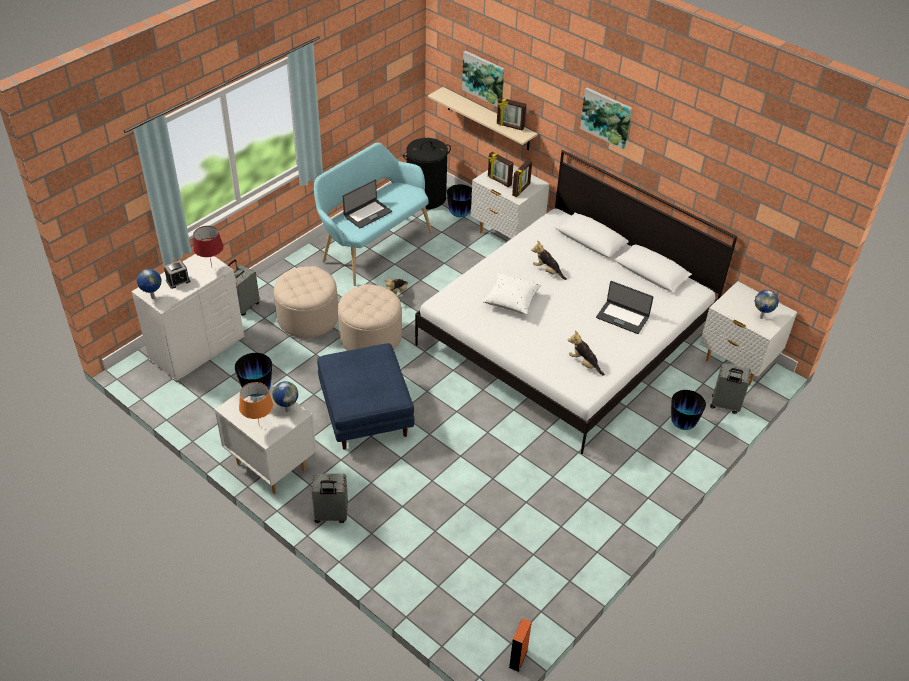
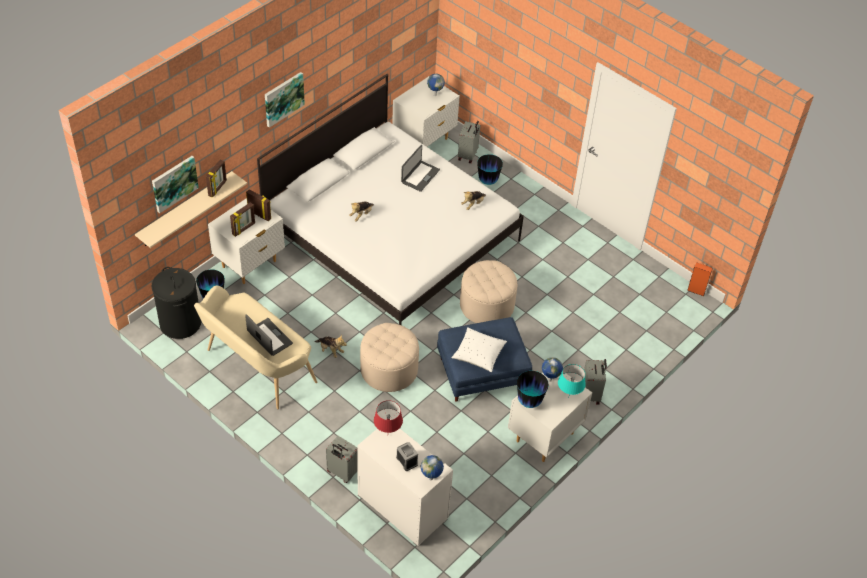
camera: 90 degrees left, 5 degrees up
orange table lamp [239,382,273,427] -> turquoise table lamp [558,364,586,395]
beige ottoman [274,266,338,338] -> beige ottoman moved to [460,260,517,323]
turquoise bench [314,143,432,286] -> beige bench [194,286,317,409]
white pillow [482,273,542,314] -> white pillow moved to [452,327,507,372]

